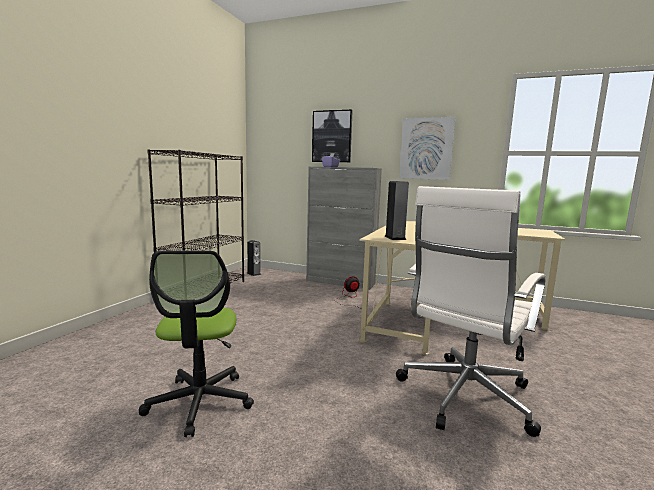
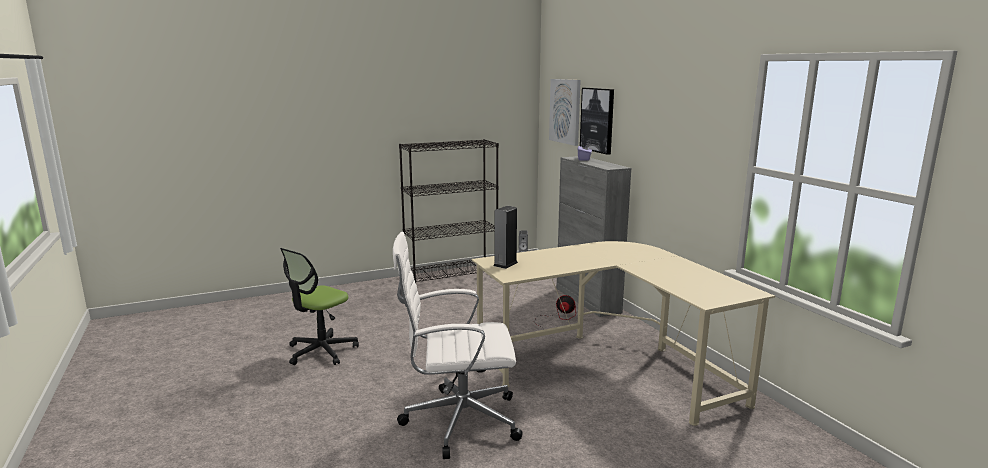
camera: 45 degrees right, 5 degrees up
picture [399,117,455,180] -> picture moved to [549,79,581,146]

